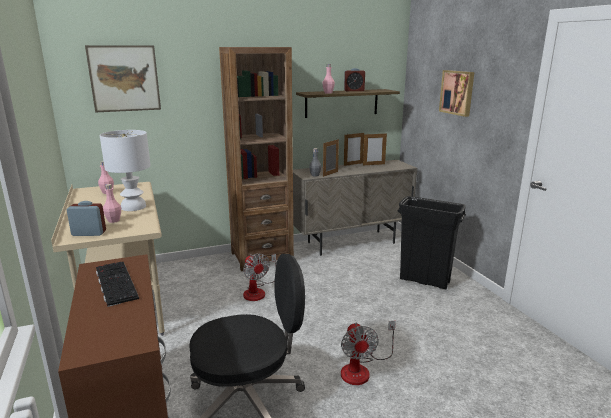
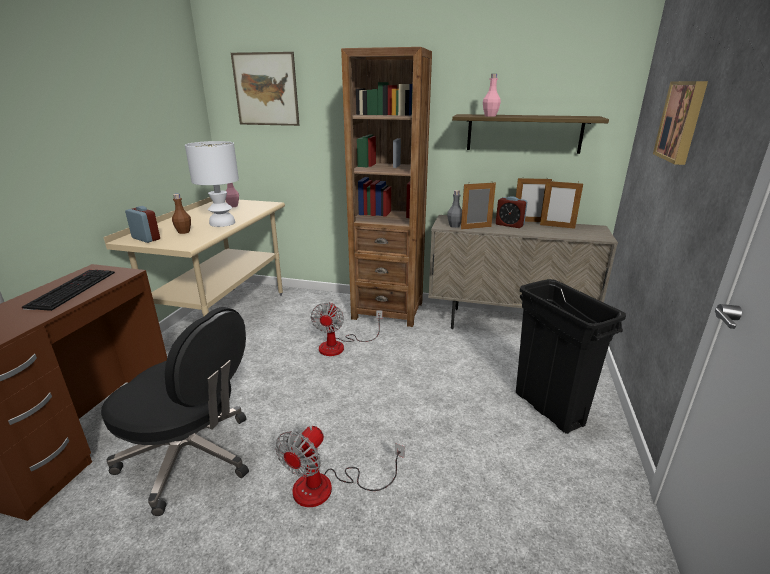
camera: 35 degrees right, 5 degrees up
pink bottle [103,184,121,223] -> brown bottle [172,194,191,234]
alarm clock [344,68,365,91] -> alarm clock moved to [496,196,527,228]

